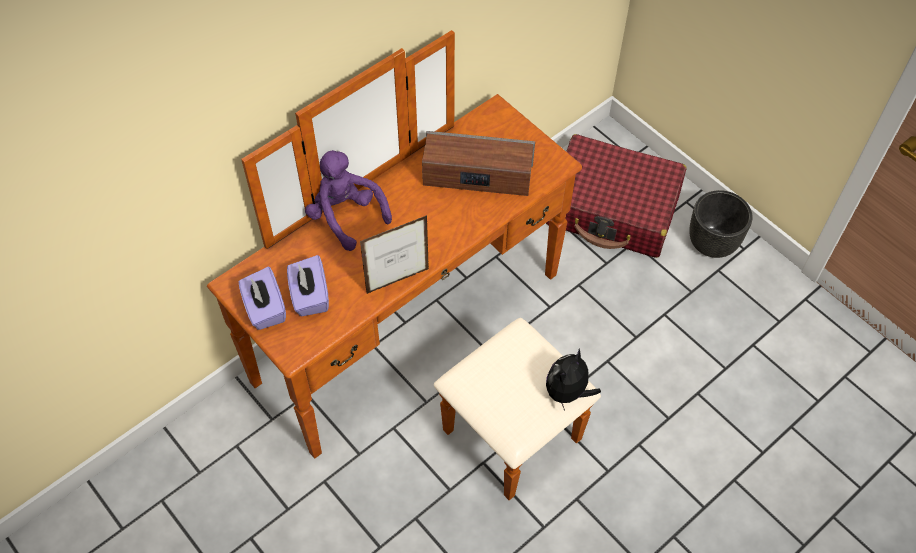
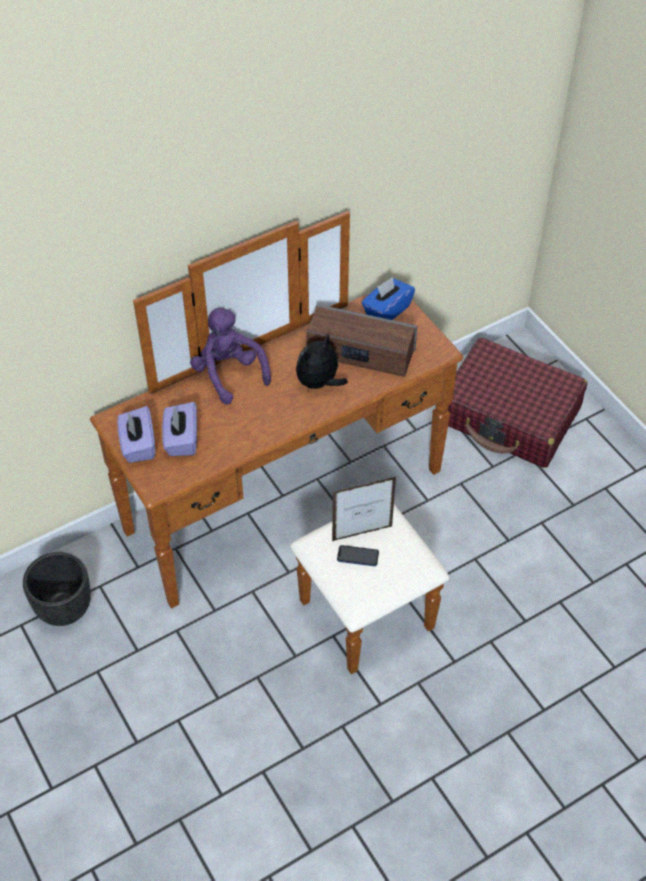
camera: 10 degrees right, 5 degrees down
picture frame [360,215,429,294] -> picture frame moved to [332,477,396,541]
plush toy [546,349,601,411] -> plush toy moved to [296,334,348,392]
black planter [689,190,753,258] -> black planter moved to [23,552,91,626]
none -> phone [337,545,379,566]
none -> blue tissue box [361,277,415,320]

